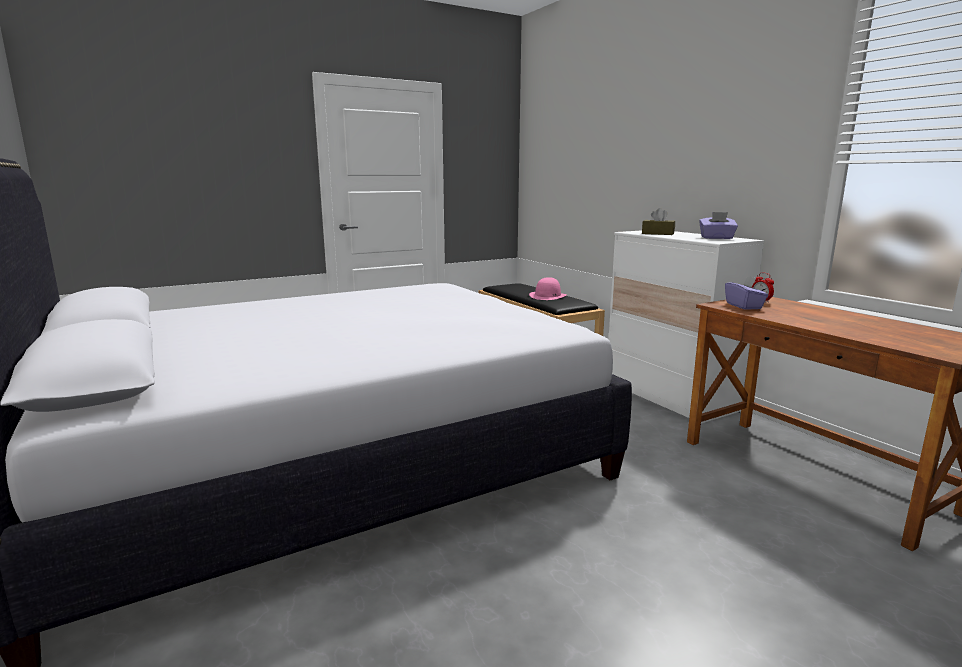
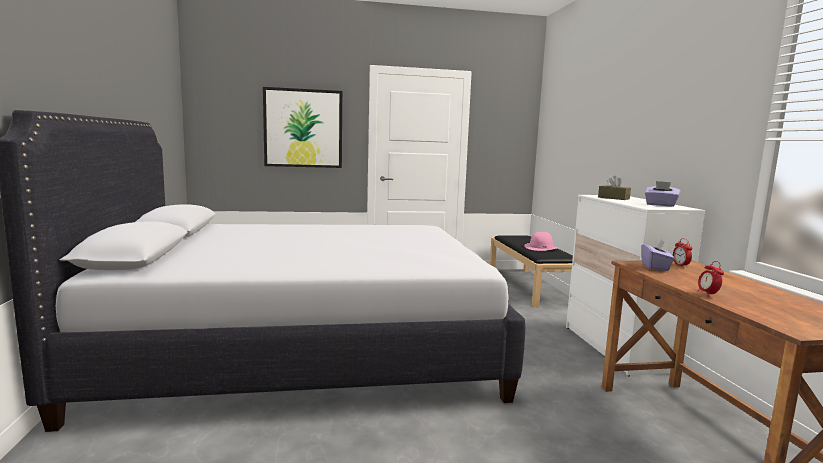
camera: 20 degrees right, 5 degrees down
none -> picture [263,87,342,168]
none -> alarm clock [698,261,724,295]

